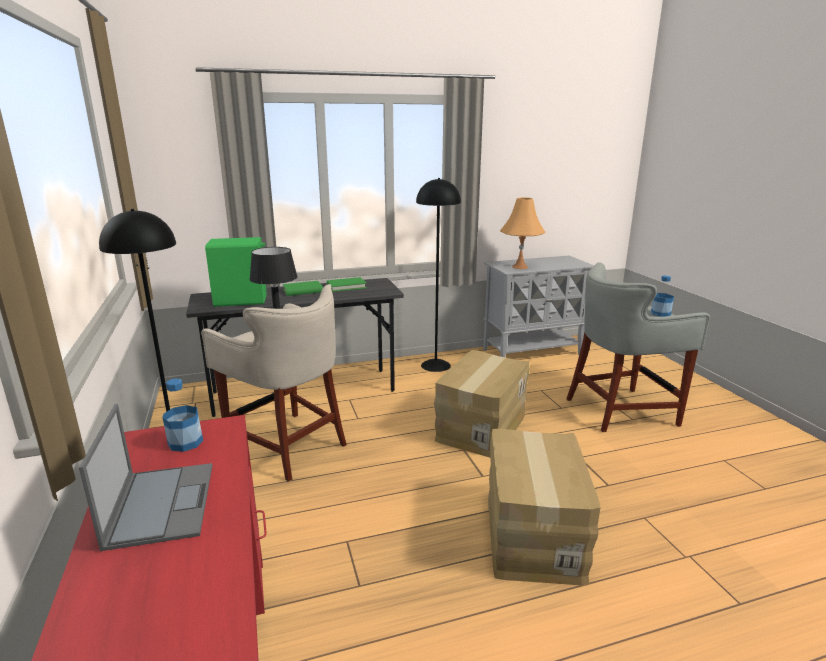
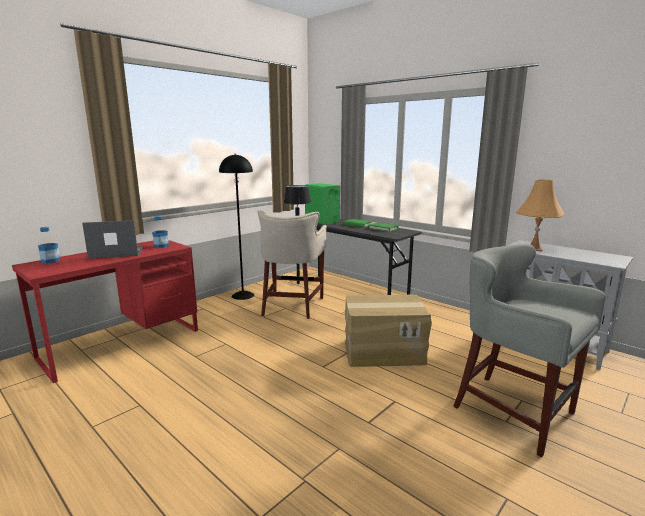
camera: 60 degrees right, 5 degrees down
laptop [79,404,213,551] -> laptop turned 150 degrees counterclockwise [82,221,144,259]
black floor lamp [416,178,461,372] -> none
cardboard box [488,429,601,585] -> none
bottle [651,275,674,317] -> bottle moved to [38,227,60,264]

